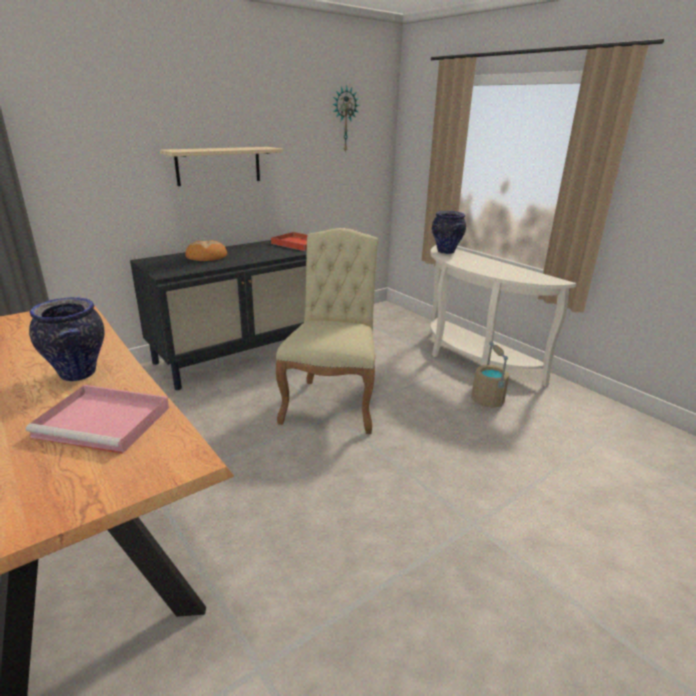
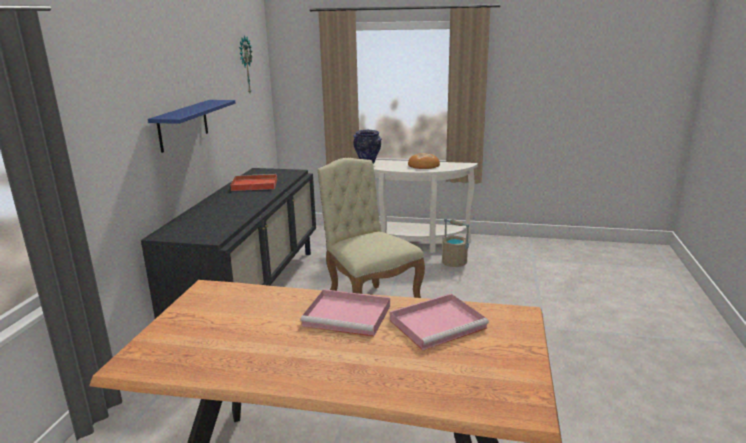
camera: 40 degrees left, 5 degrees down
vase [29,297,105,381] -> pink tray [301,289,390,337]
beige shelf [160,147,283,186] -> blue shelf [148,100,236,153]
bread [185,240,227,261] -> bread moved to [408,153,440,169]

